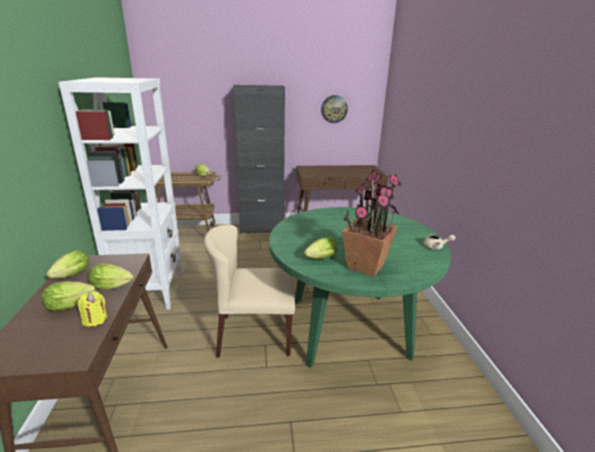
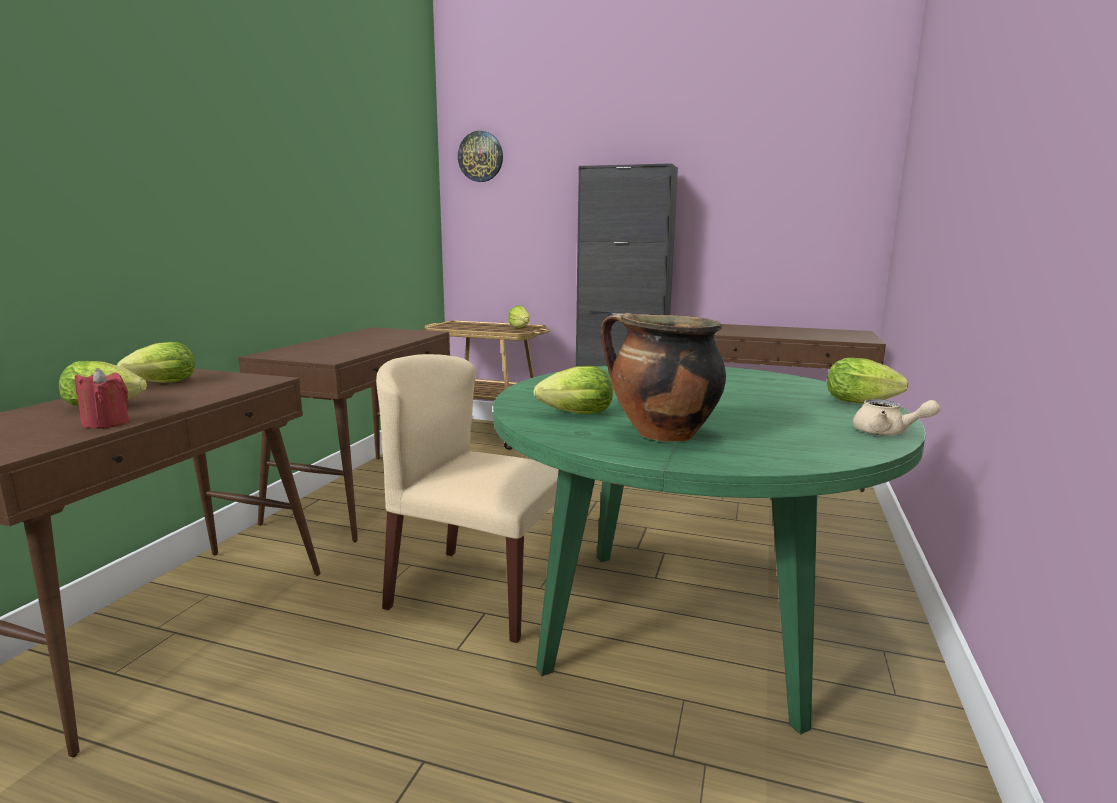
camera: 25 degrees right, 10 degrees down
white bookcase [59,77,182,310] -> brown console table [238,327,450,542]
yellow candle [78,291,107,327] -> red candle [75,368,129,429]
lettuce [88,264,134,289] -> lettuce moved to [827,358,909,404]
wall clock [321,95,348,123] -> wall clock moved to [458,131,503,182]
potted plant [342,170,402,277] -> cooking pot [601,313,726,442]

